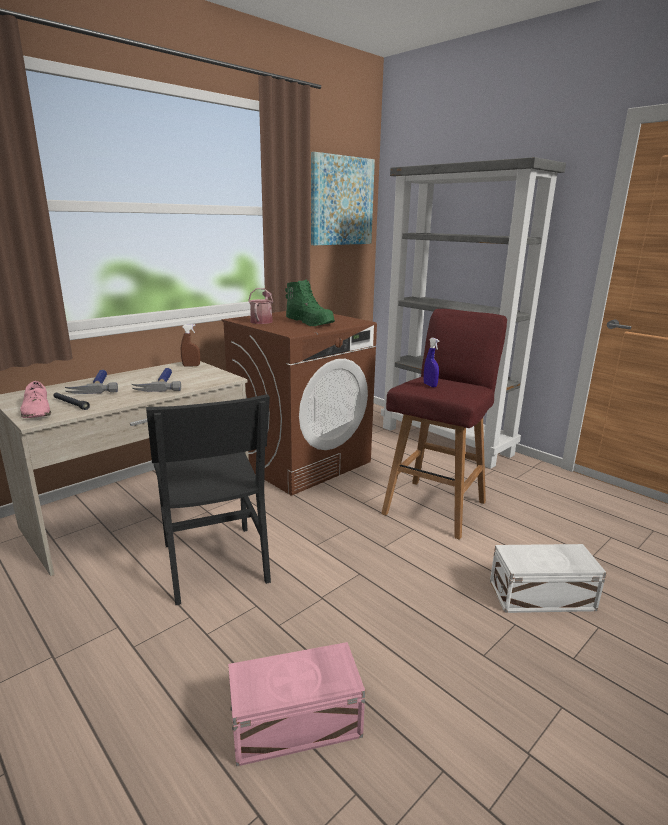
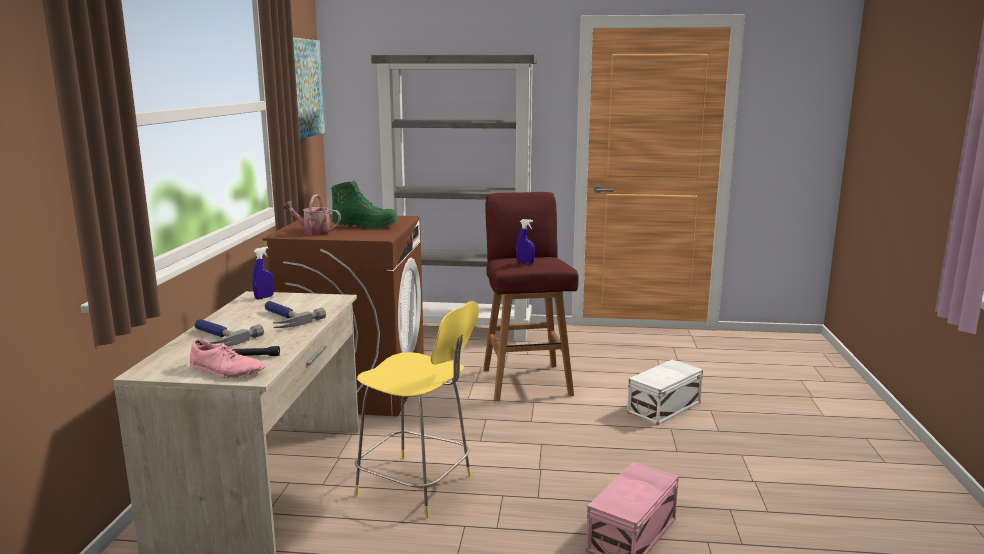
camera: 40 degrees left, 5 degrees down
black chair [146,394,271,605] -> yellow stool [355,301,479,518]
brown spray bottle [181,324,200,367] -> blue spray bottle [252,247,274,300]
watering can [248,288,273,324] -> watering can turned 45 degrees counterclockwise [282,194,341,236]

